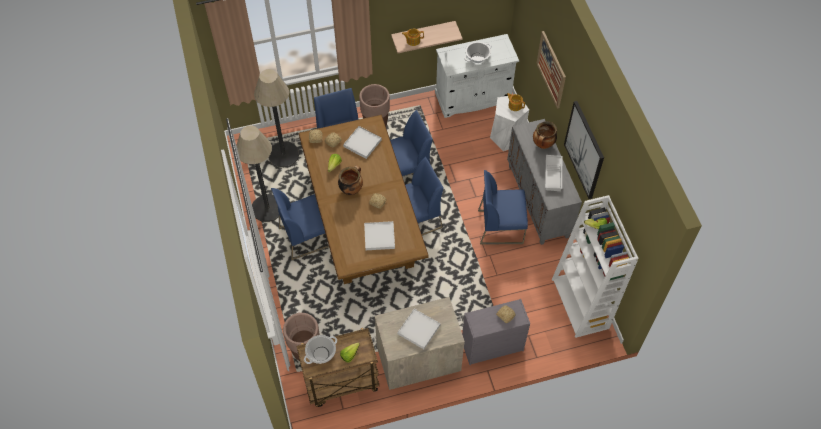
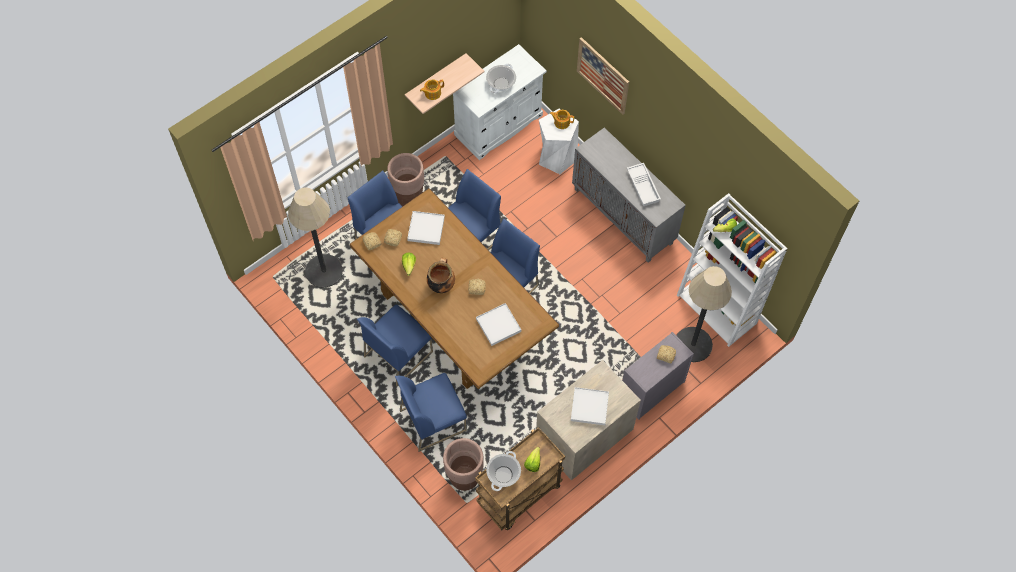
camera: 25 degrees left, 5 degrees up
floor lamp [236,126,279,222] -> floor lamp moved to [676,266,732,362]
blue chair [478,170,528,245] -> blue chair moved to [395,373,467,452]
cooking pot [533,121,557,149] -> none
picture [564,101,604,199] -> none

